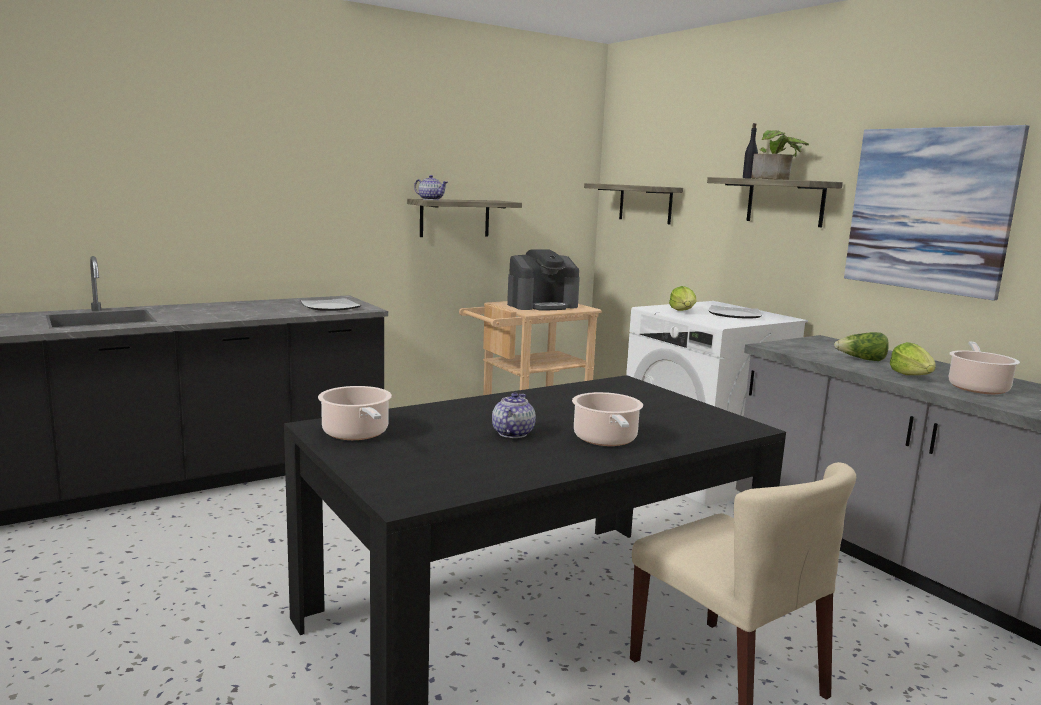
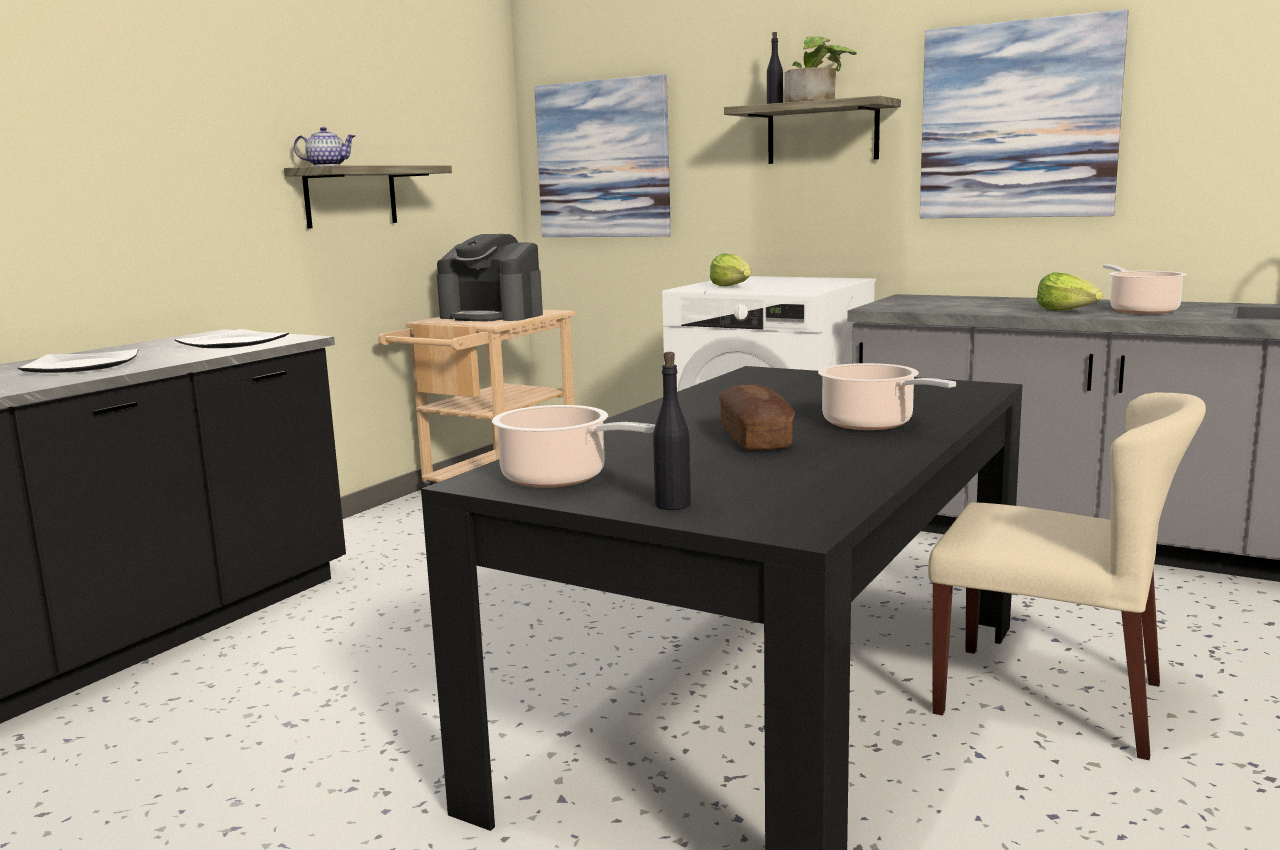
camera: 25 degrees left, 0 degrees up
teapot [492,393,536,438] -> bread [719,384,795,450]
coffee machine [507,249,580,311] -> coffee machine turned 75 degrees clockwise [437,234,543,321]
shelf [584,183,683,224] -> picture [534,74,671,237]
plate [709,305,762,318] -> plate moved to [18,349,138,373]
lettuce [834,332,889,361] -> none
none -> black bottle [653,352,691,510]

